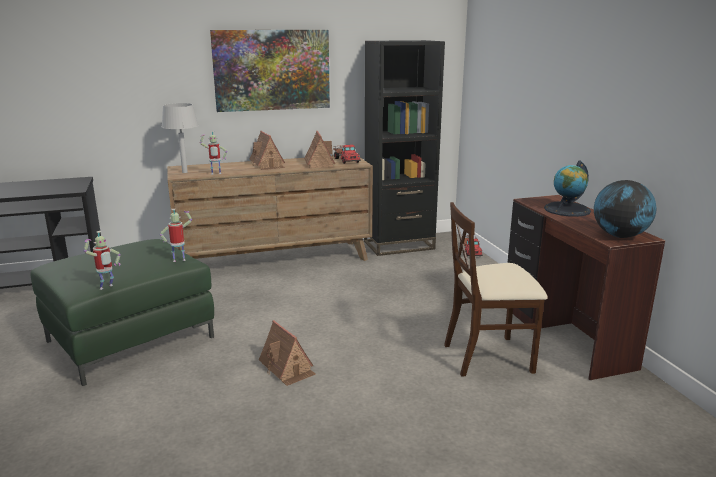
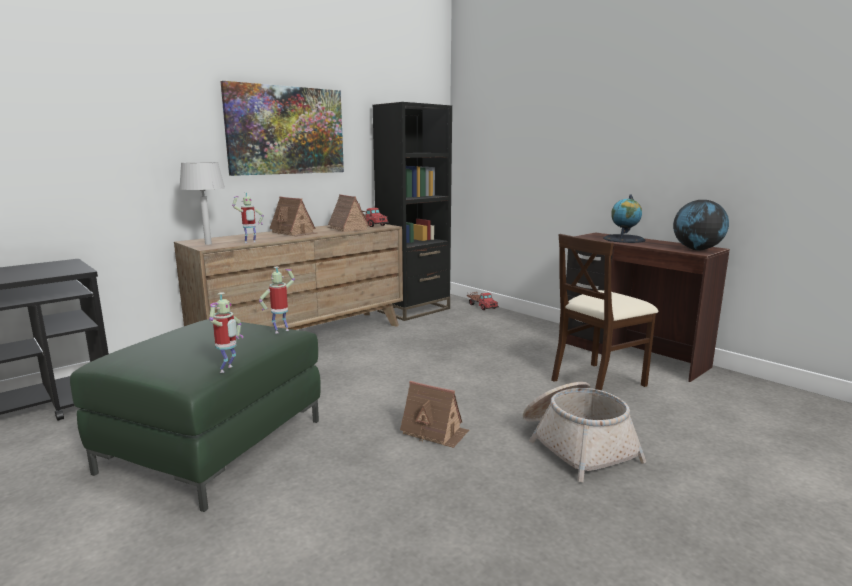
camera: 25 degrees left, 5 degrees down
none -> basket [523,382,646,482]

